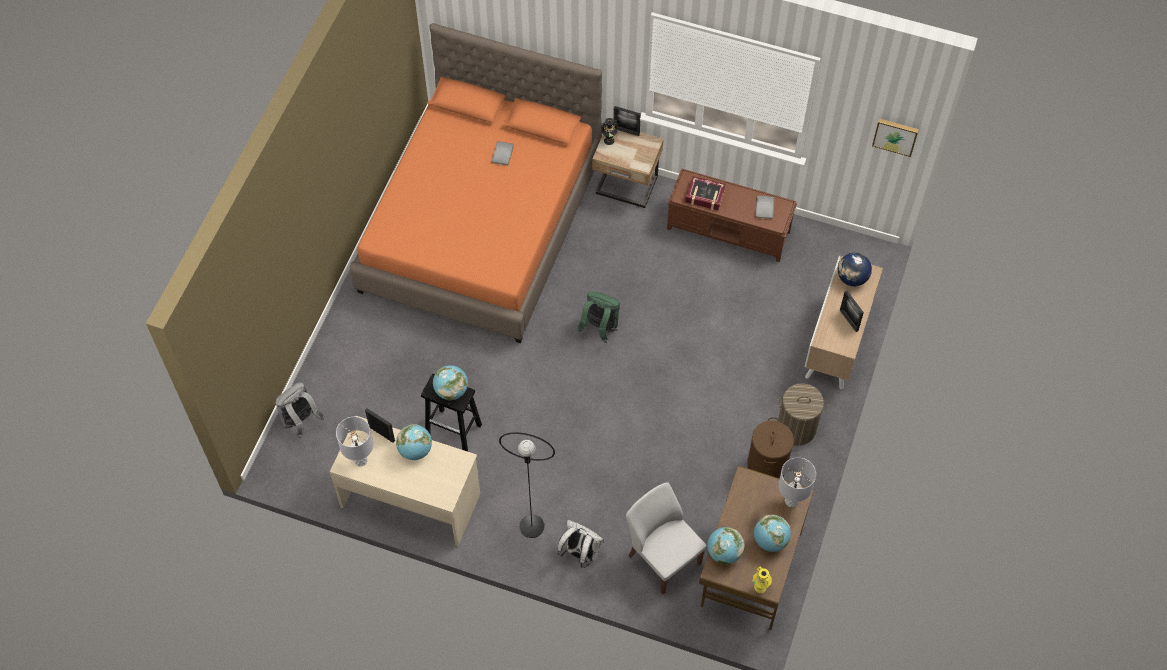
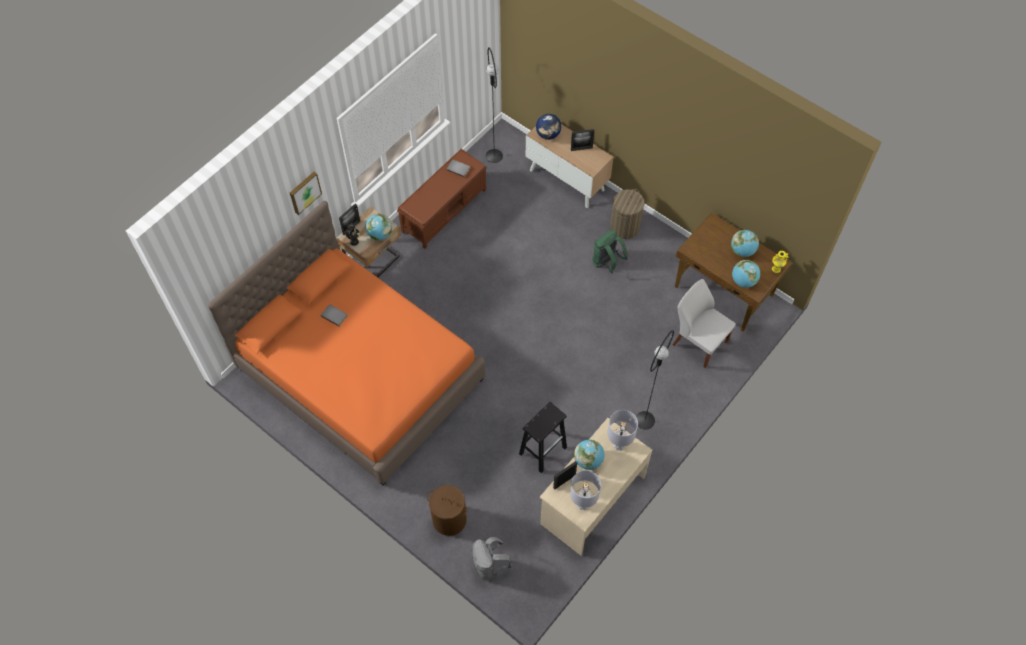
camera: 70 degrees left, 0 degrees up
globe [433,365,468,400] -> globe moved to [365,214,392,240]
white backpack [558,520,604,568] -> none
green backpack [578,291,620,343] -> green backpack moved to [592,230,628,273]
white chair [626,482,706,594] -> white chair turned 60 degrees clockwise [673,279,736,368]
book [685,176,726,210] -> none
brown laundry basket [747,417,794,479] -> brown laundry basket moved to [426,485,467,536]
grey table lamp [778,457,816,507] -> grey table lamp moved to [607,410,638,451]
picture [872,118,919,157] -> picture moved to [290,172,322,215]
none -> black floor lamp [486,48,503,163]

